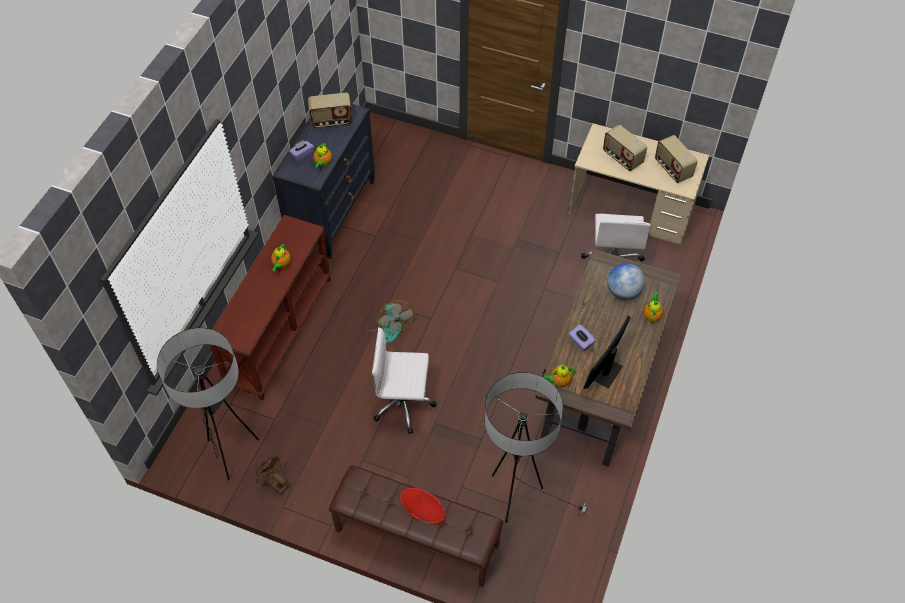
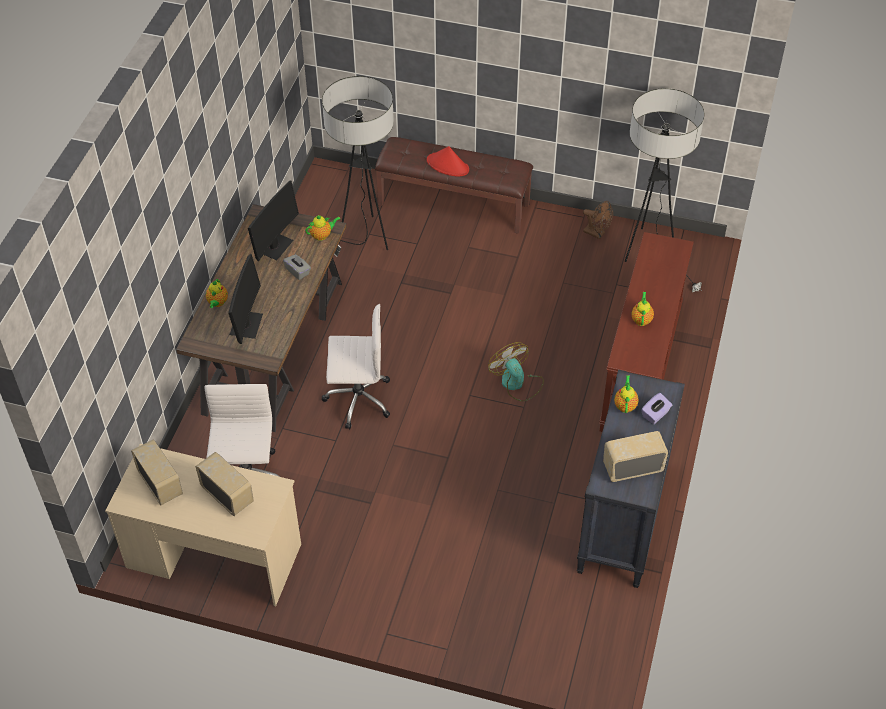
camera: 175 degrees right, 5 degrees down
white office chair [372,327,436,434] -> white office chair moved to [322,304,390,430]
purple tissue box [569,324,596,351] -> grey tissue box [283,254,311,280]
globe [607,263,645,300] -> monitor [228,254,263,344]

